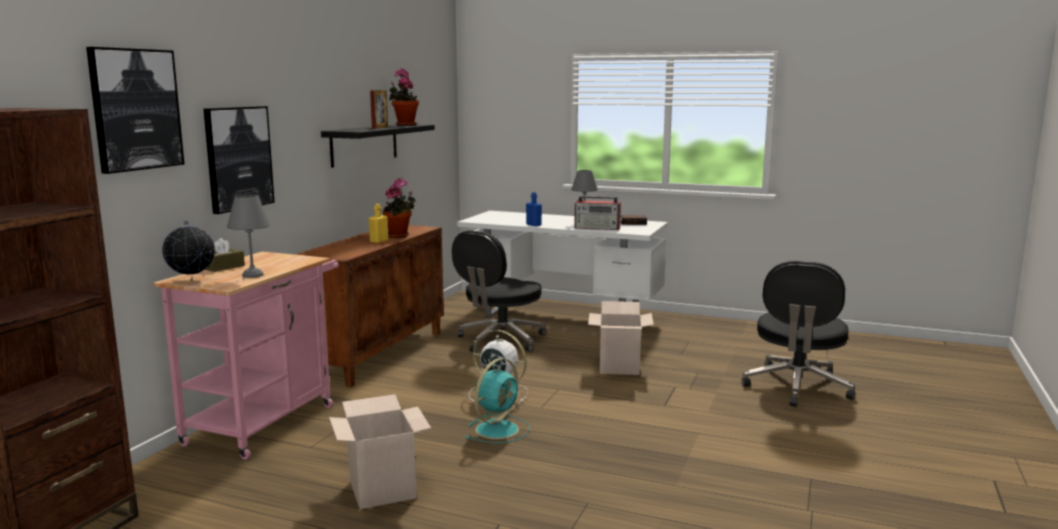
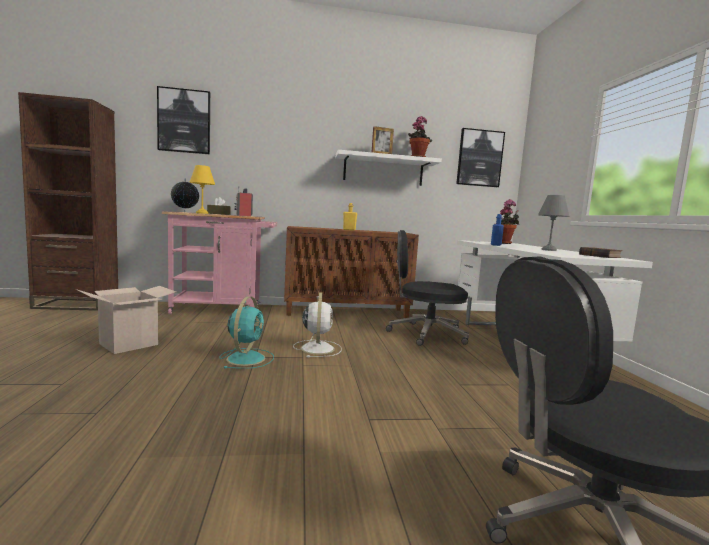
camera: 60 degrees right, 5 degrees down
picture [204,106,275,214] -> picture moved to [456,128,505,187]
grey table lamp [227,195,270,278] -> yellow table lamp [190,165,215,214]
black shelf [321,124,435,168] -> white shelf [335,150,442,186]
potted plant [383,178,416,238] -> potted plant moved to [500,199,519,244]
turquoise fan [466,358,530,443] -> turquoise fan turned 90 degrees counterclockwise [219,296,274,369]
radio [574,196,621,230] -> radio moved to [234,186,253,217]
cardboard box [588,301,654,375] -> none

